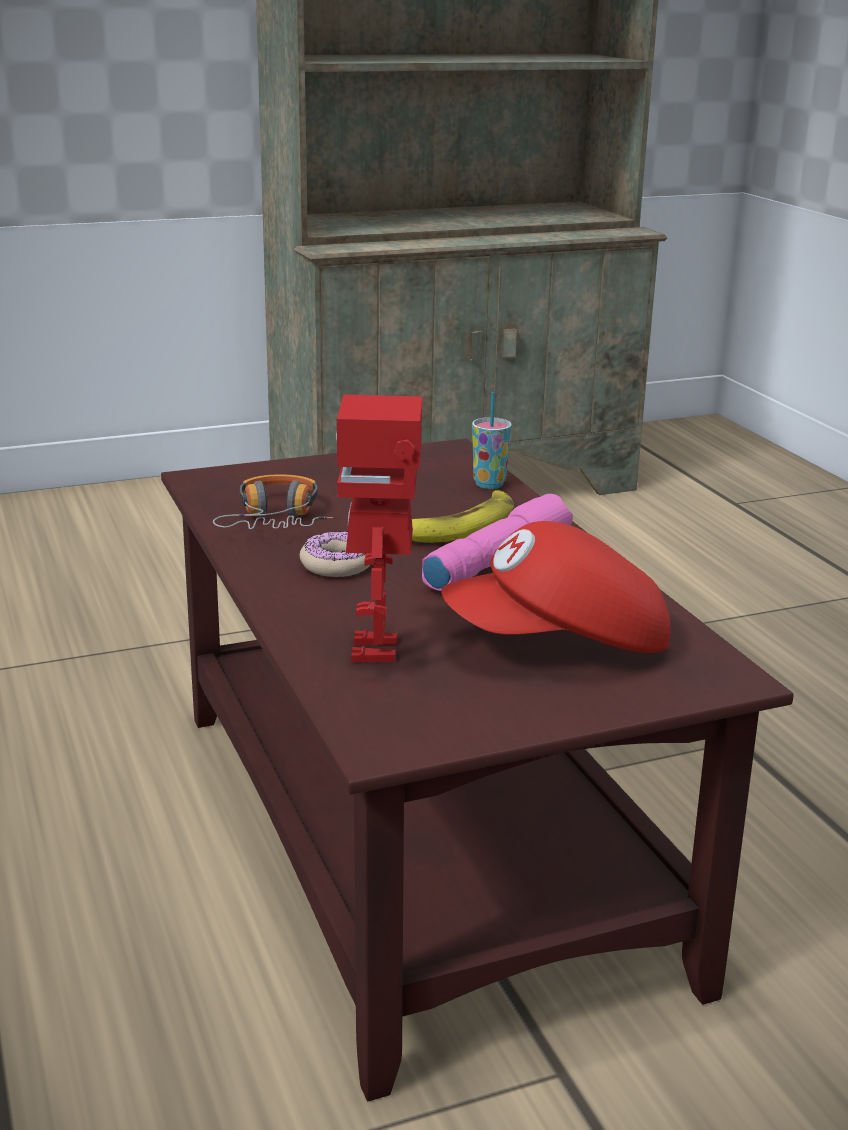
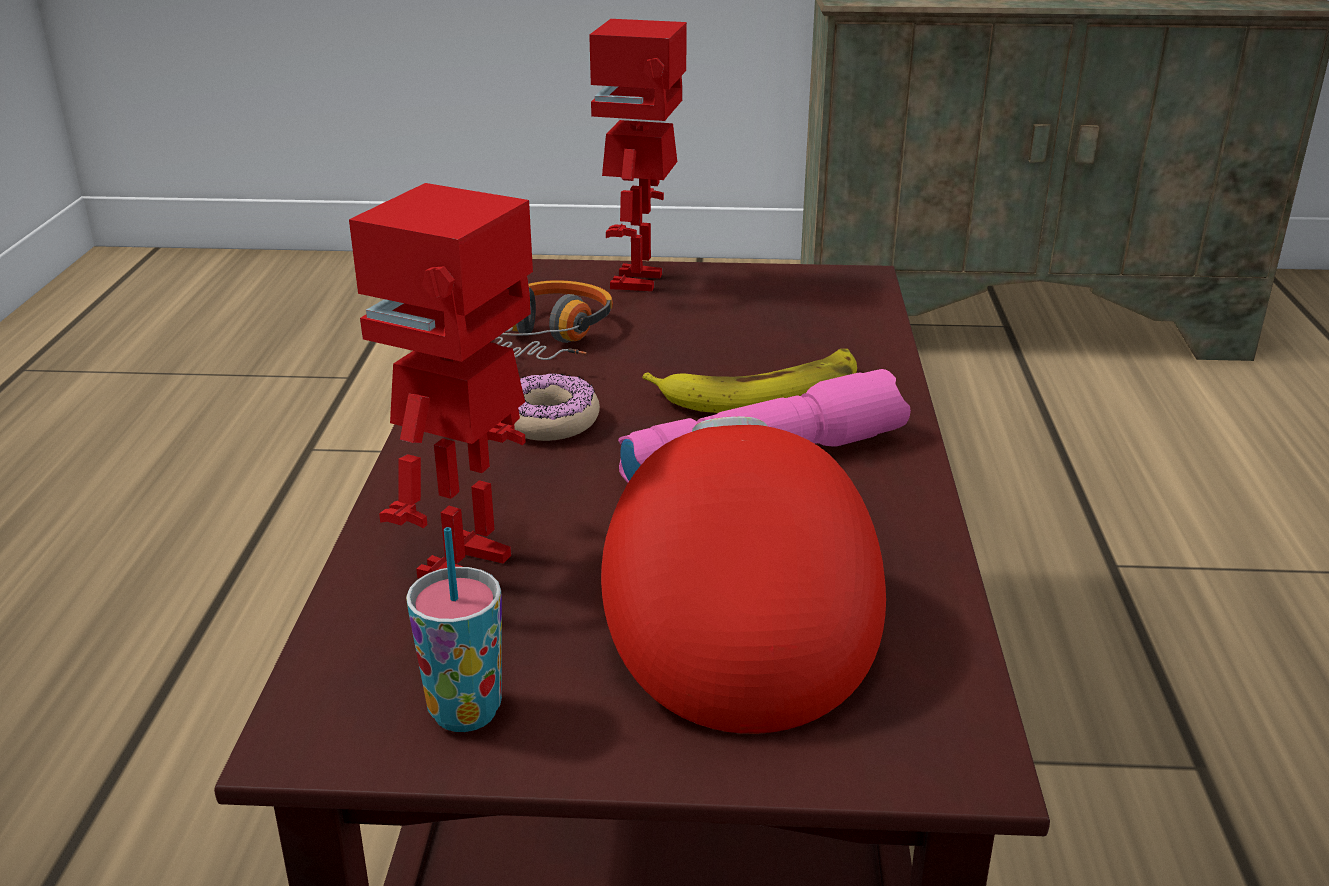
camera: 25 degrees right, 5 degrees up
red cap [441,521,671,653] -> red cap turned 75 degrees clockwise [601,416,886,734]
cup [472,392,512,489] -> cup moved to [406,527,502,732]
none -> toy robot [589,19,687,291]

